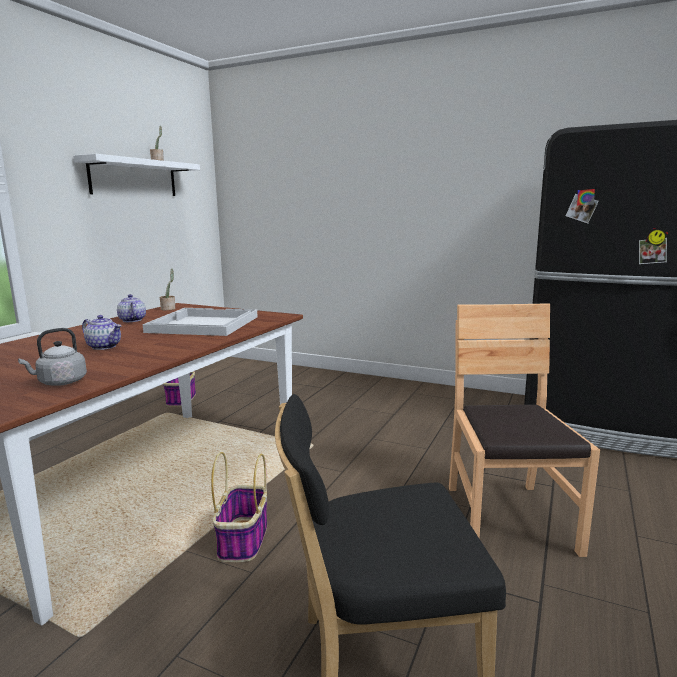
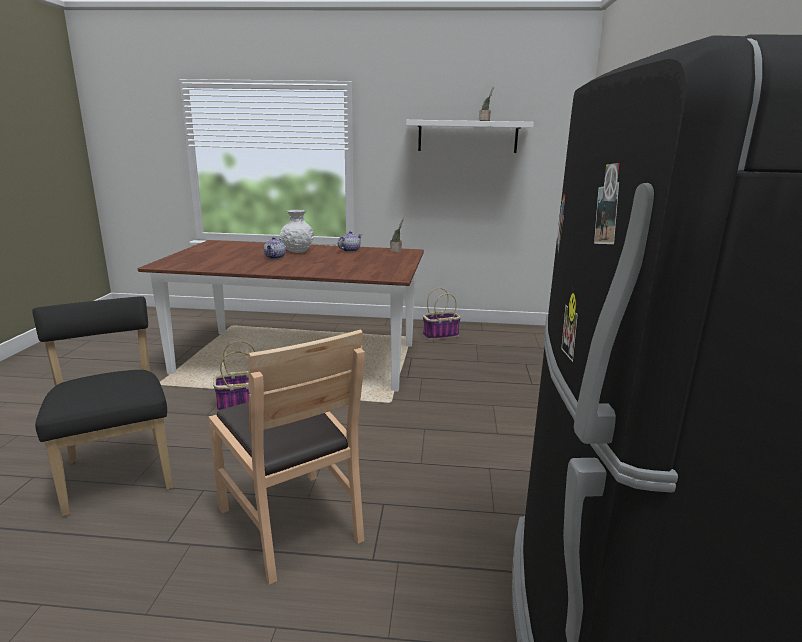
camera: 70 degrees right, 5 degrees up
grey kettle [18,328,87,386] -> none
white tray [143,308,258,336] -> none
brown chair [449,303,600,557] -> brown chair turned 75 degrees clockwise [209,329,365,585]
none -> white vase [280,210,314,253]

